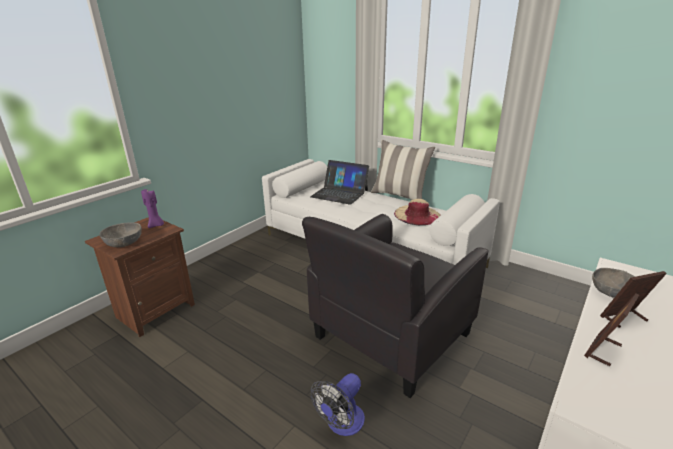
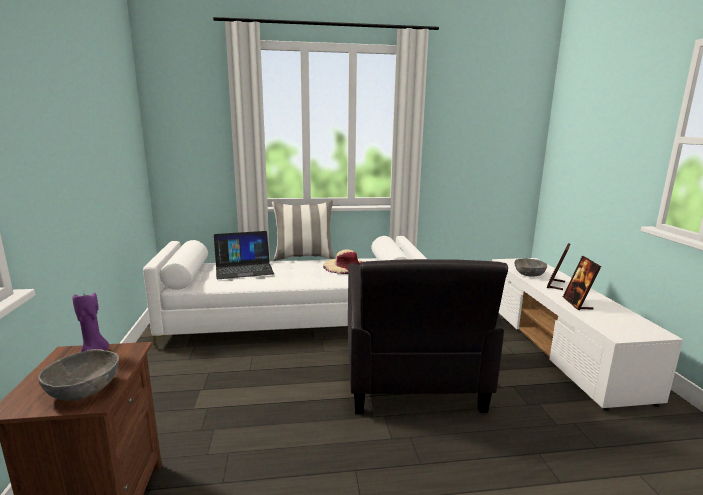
camera: 45 degrees left, 10 degrees down
fan [311,373,365,436] -> none

